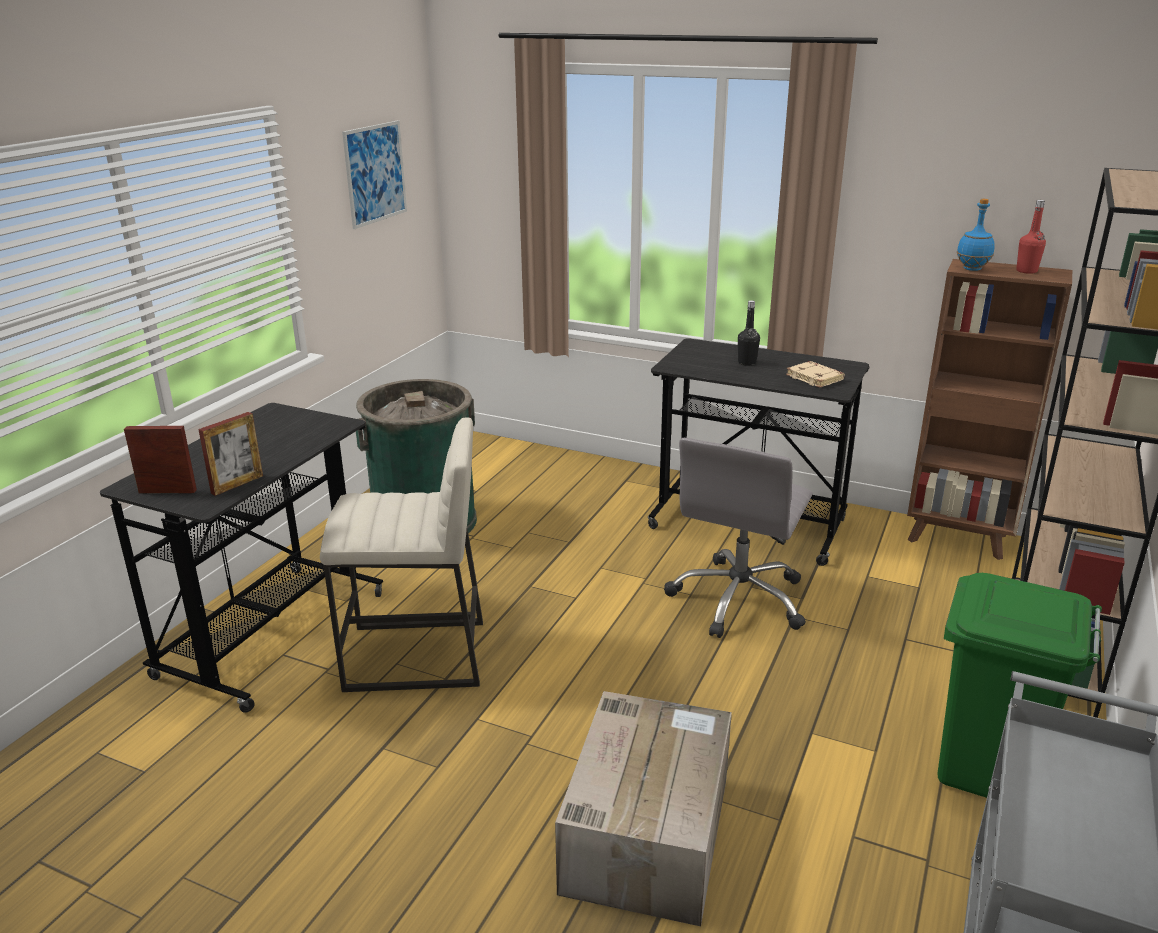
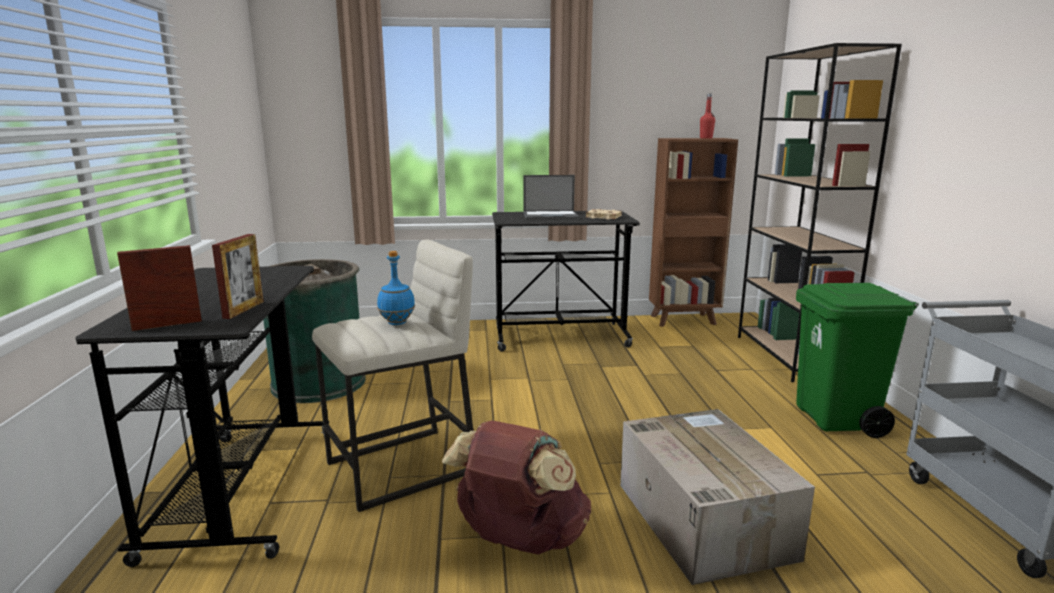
camera: 30 degrees left, 10 degrees down
picture [342,120,407,229] -> none
grey office chair [664,438,813,638] -> none
black bottle [738,300,760,366] -> laptop [523,175,580,220]
blue bottle [957,199,995,271] -> blue bottle moved to [377,251,415,325]
none -> brown backpack [442,420,591,555]

